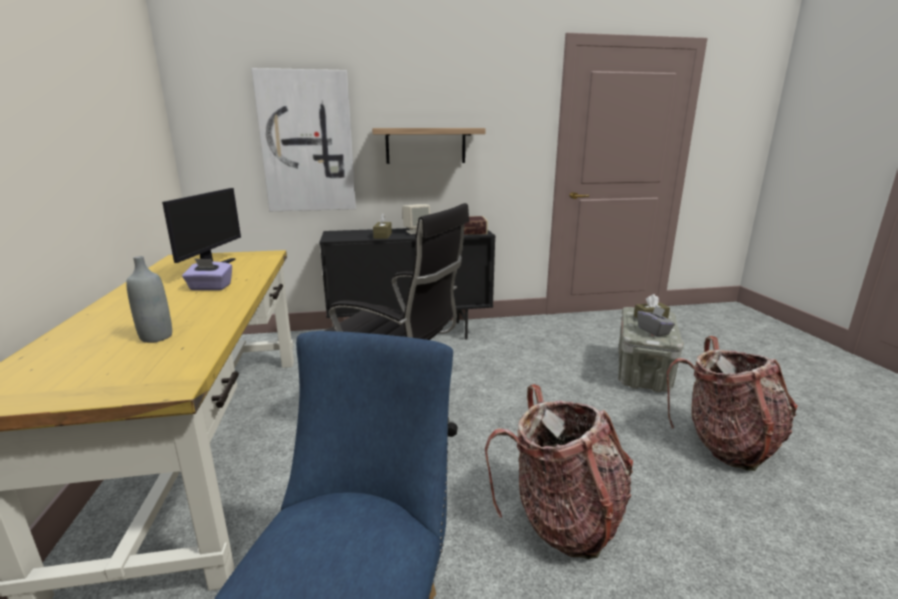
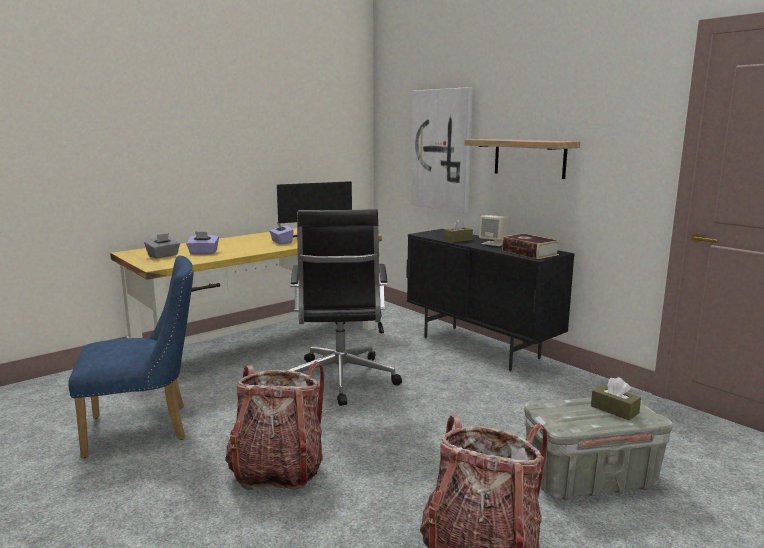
camera: 60 degrees right, 5 degrees down
grey bottle [126,256,172,343] -> purple tissue box [186,231,219,254]
grey tissue box [637,306,675,337] -> grey tissue box moved to [144,233,180,259]

